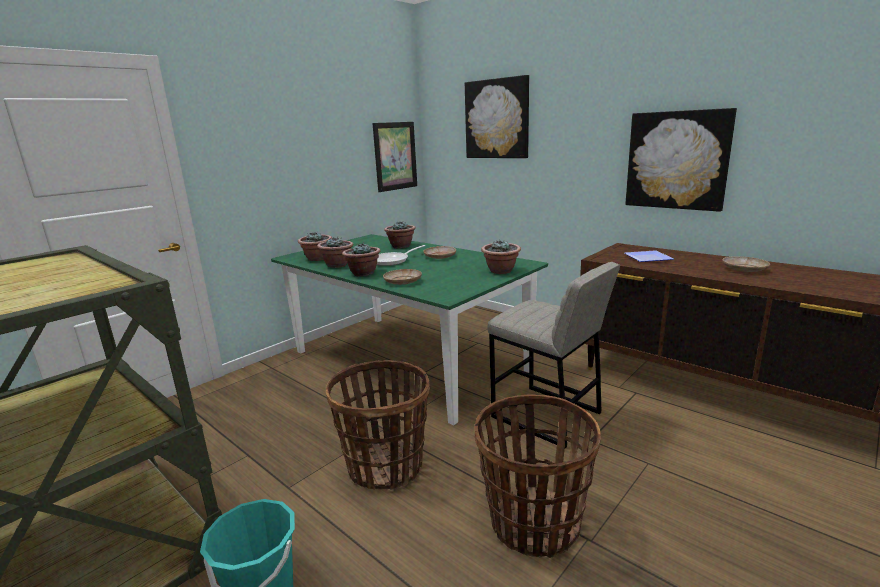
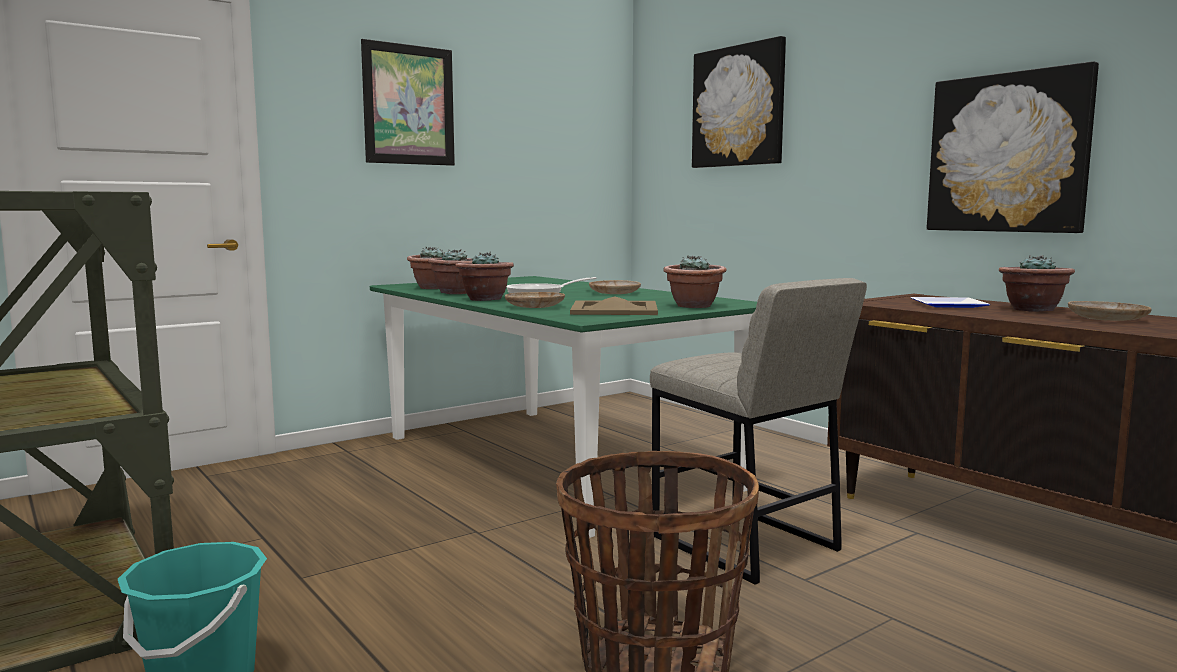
camera: 10 degrees right, 10 degrees down
basket [326,360,430,490] -> none
picture [372,122,417,192] -> picture moved to [361,39,455,166]
potted plant [384,221,416,249] -> potted plant moved to [999,255,1075,312]
none -> beige tray [570,296,658,315]

